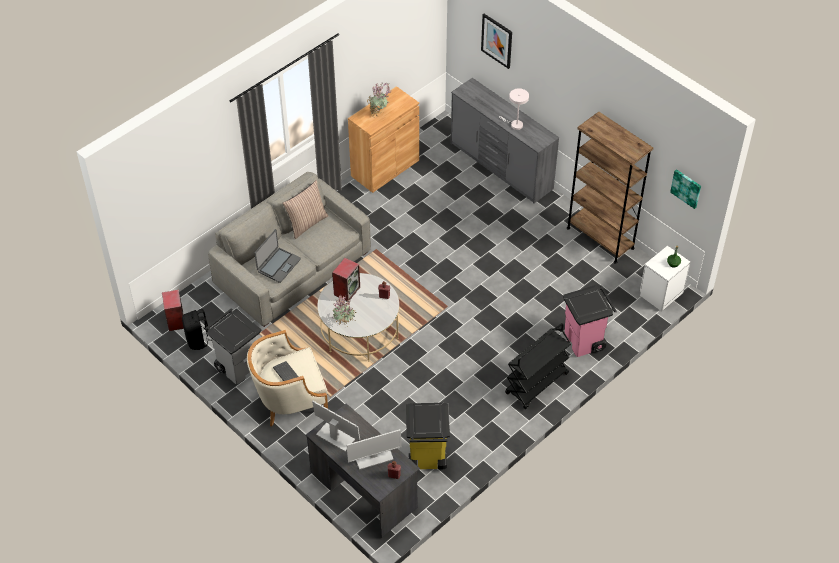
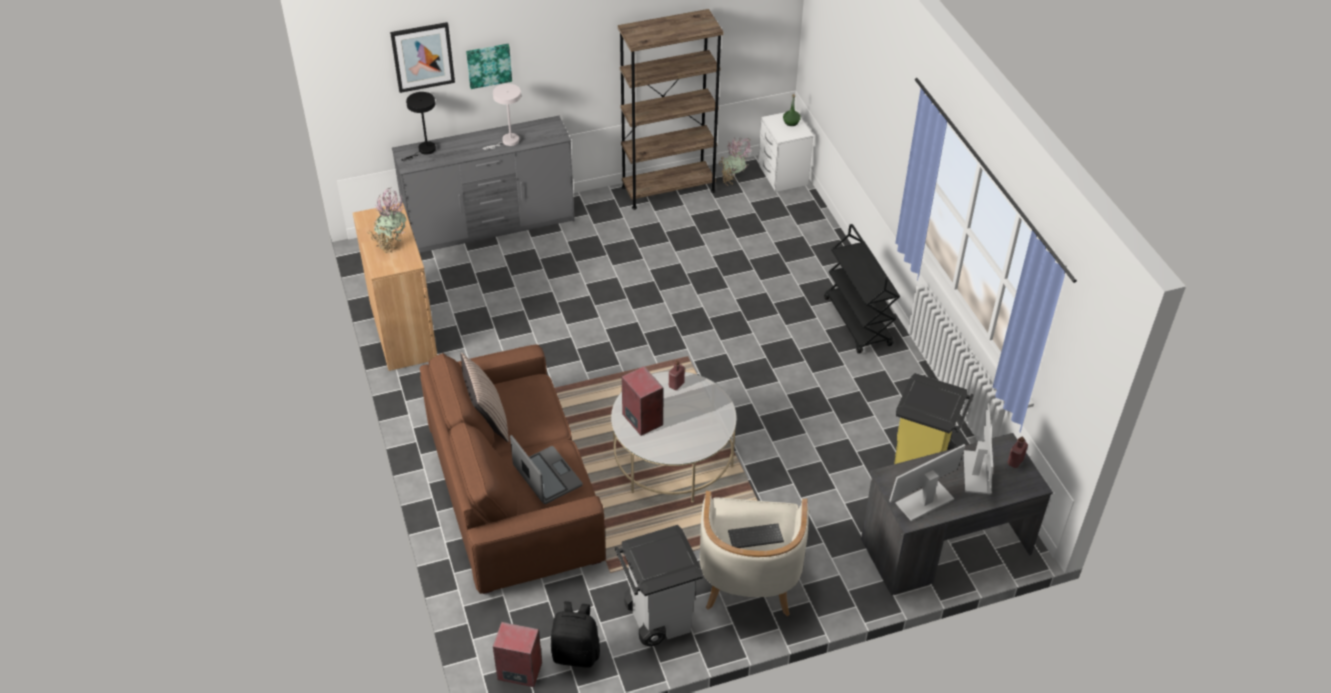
camera: 65 degrees left, 5 degrees down
grey sofa [208,172,371,327] -> brown sofa [420,344,606,594]
potted plant [331,295,357,325] -> potted plant moved to [719,137,754,186]
pink trash can [563,285,617,357] -> none
picture [670,169,701,209] -> picture moved to [466,44,512,89]
none -> black table lamp [401,92,436,161]

